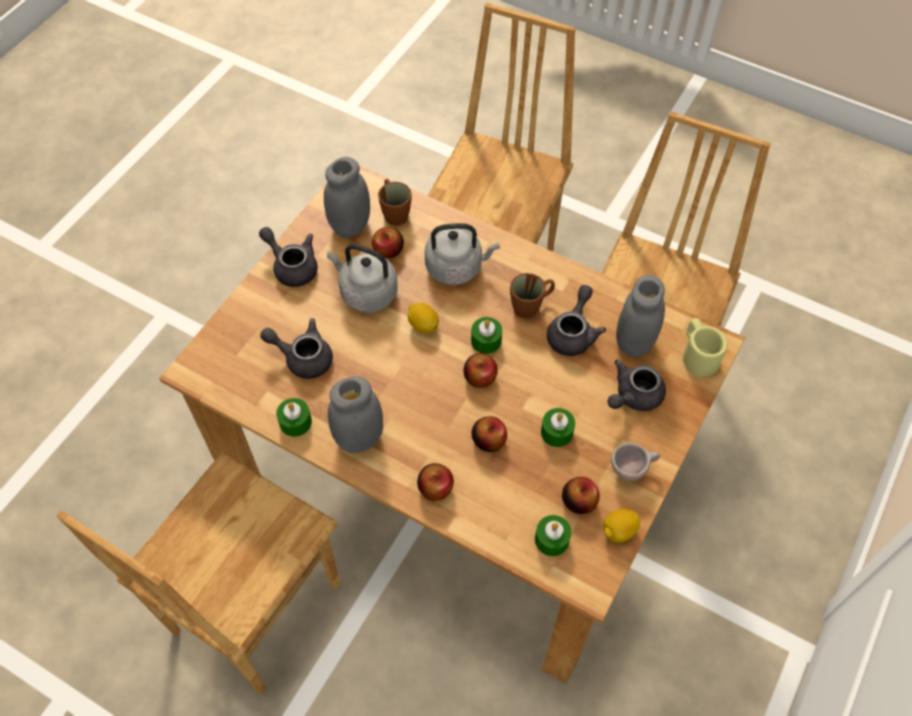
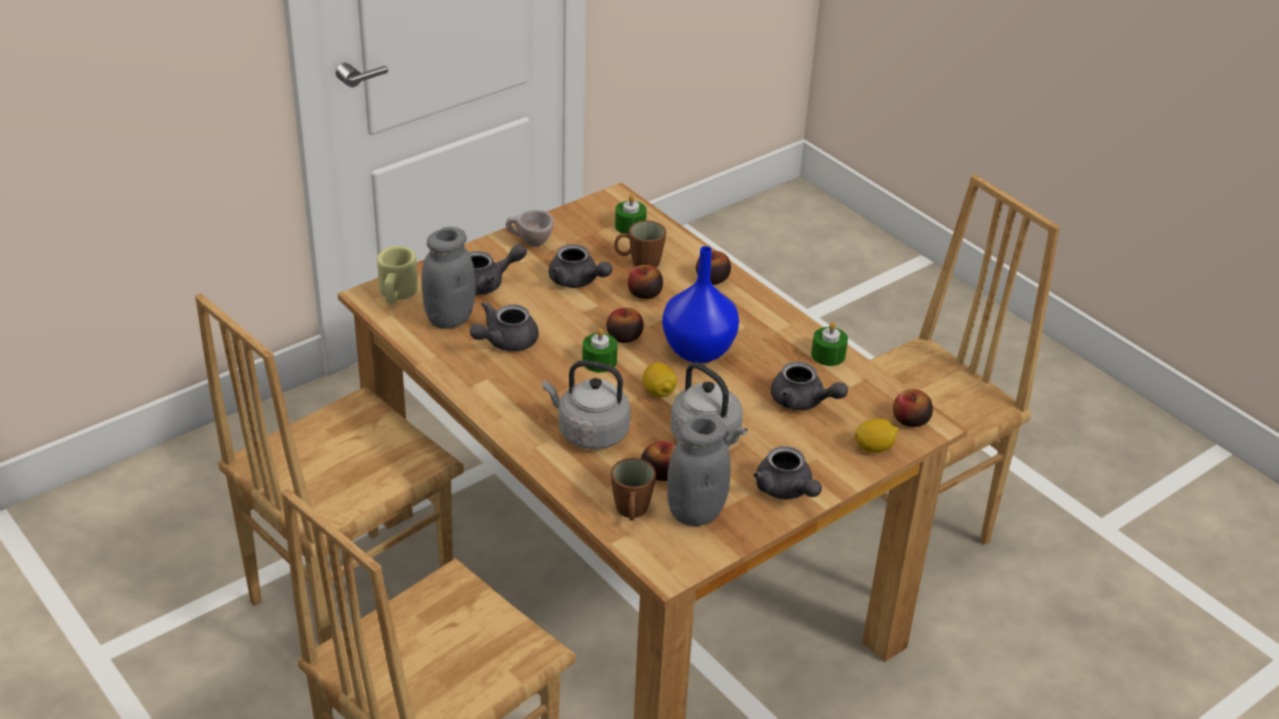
camera: 160 degrees left, 20 degrees down
grey jar [328,376,383,453] -> none
brown mug [510,273,555,318] -> brown mug moved to [614,220,667,268]
green candle [541,408,575,447] -> grey teapot [549,244,612,288]
apple [562,477,600,514] -> apple moved to [893,389,933,427]
lemon [603,509,640,542] -> lemon moved to [855,419,898,453]
none -> blue vase [662,246,739,363]

